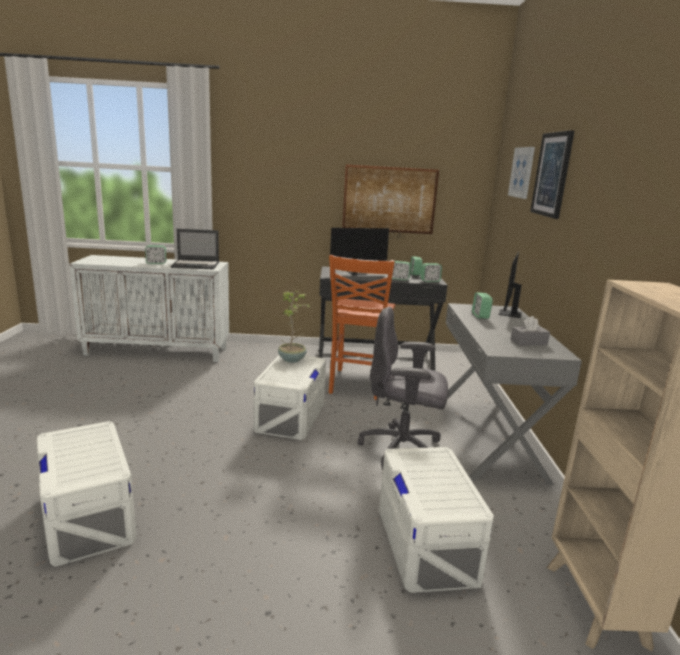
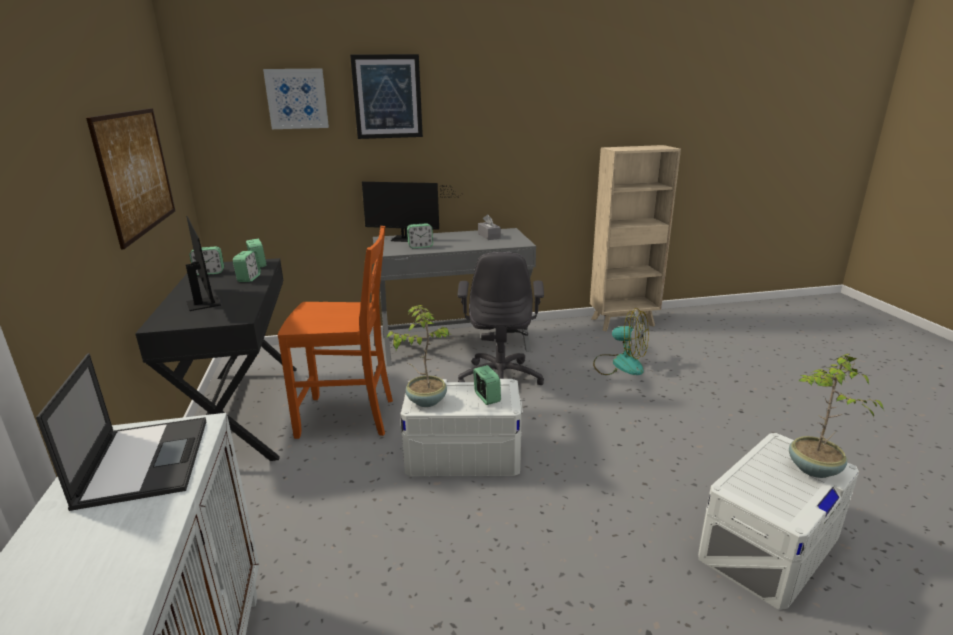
camera: 100 degrees left, 5 degrees up
alarm clock [145,245,166,264] -> alarm clock moved to [473,365,501,405]
white storage box [379,447,494,593] -> fan [593,308,649,375]
none -> potted plant [789,354,884,478]

